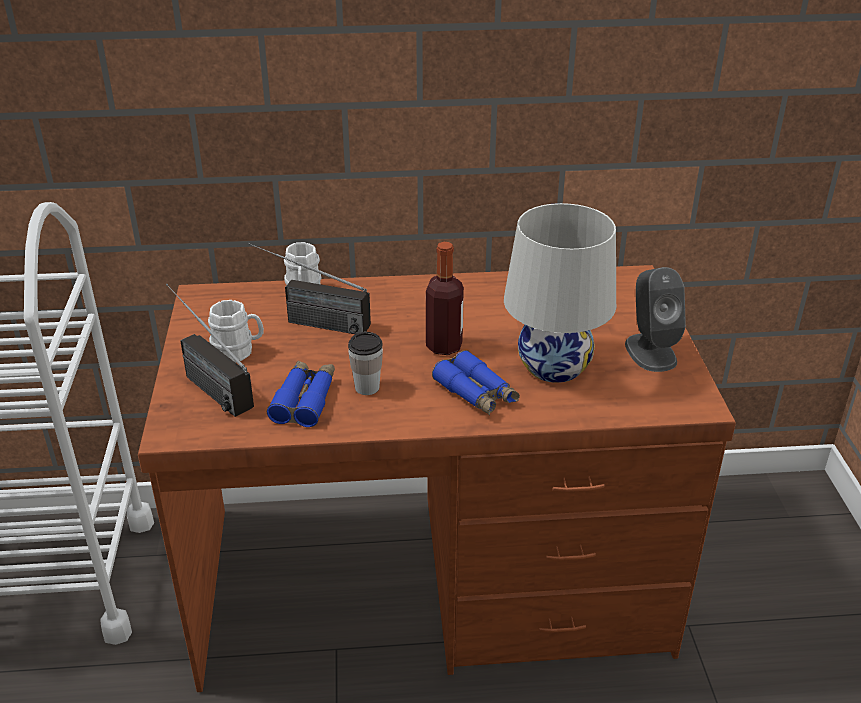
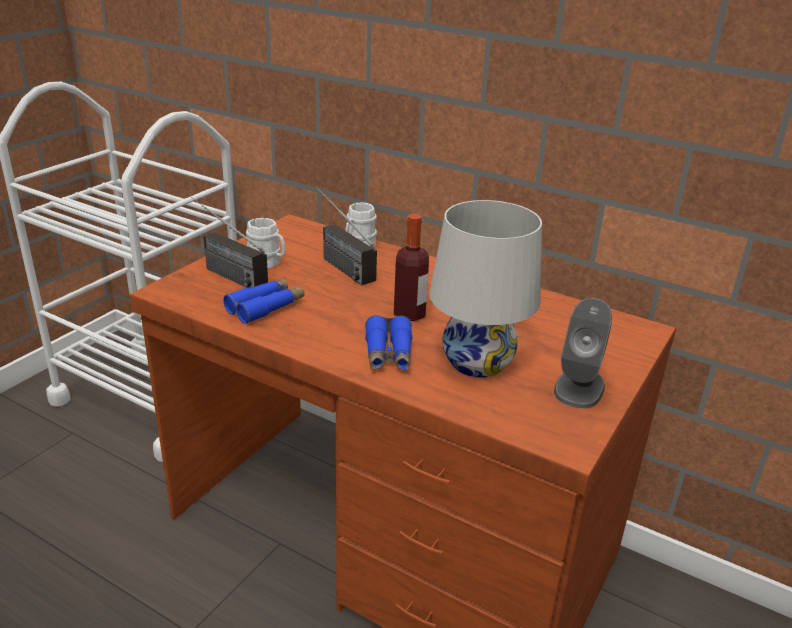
camera: 35 degrees right, 5 degrees down
radio [166,284,254,417] -> radio turned 45 degrees counterclockwise [188,194,268,288]
cup [348,332,383,395] -> none

